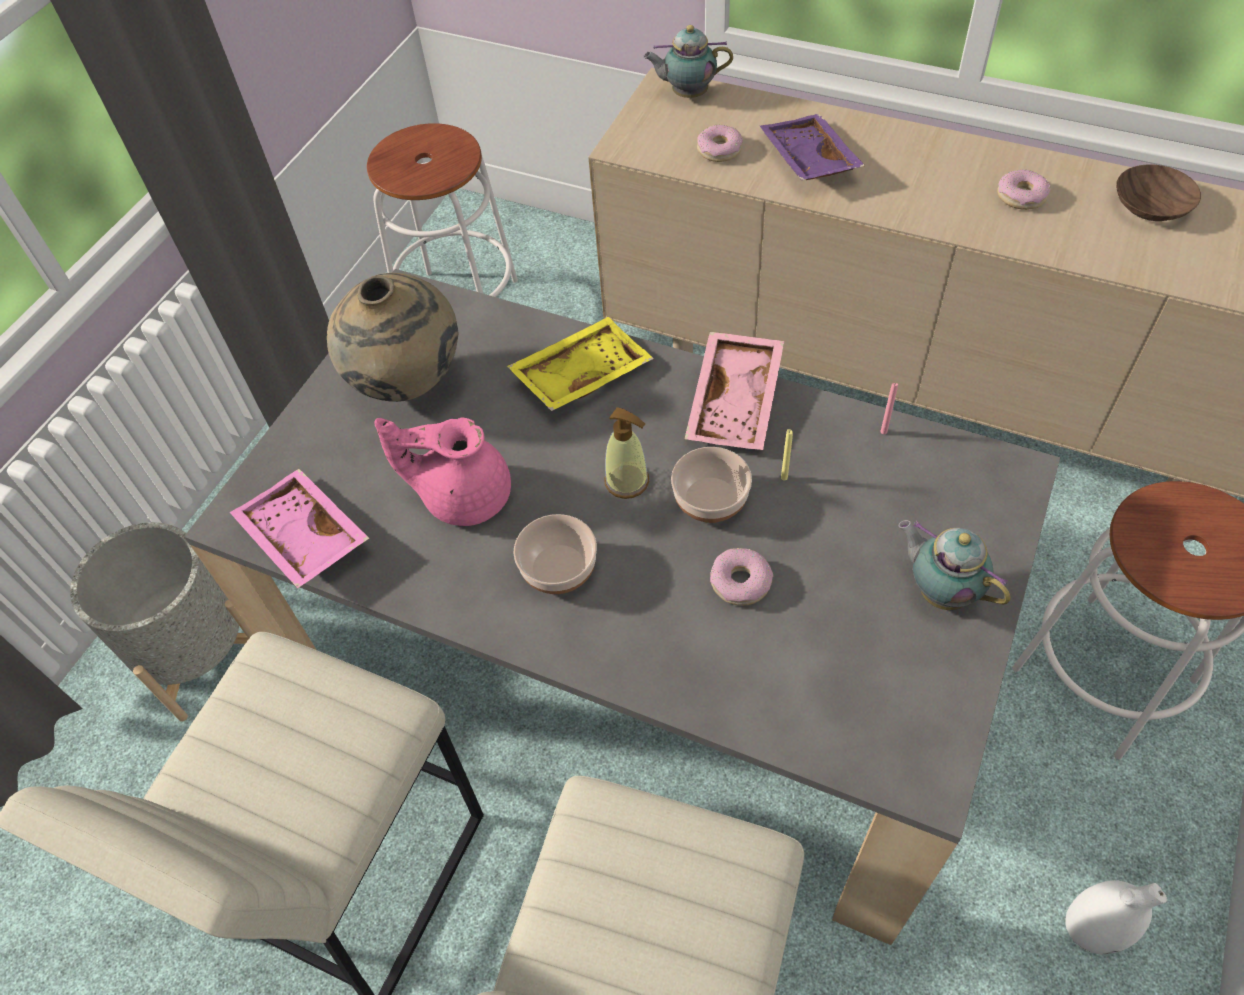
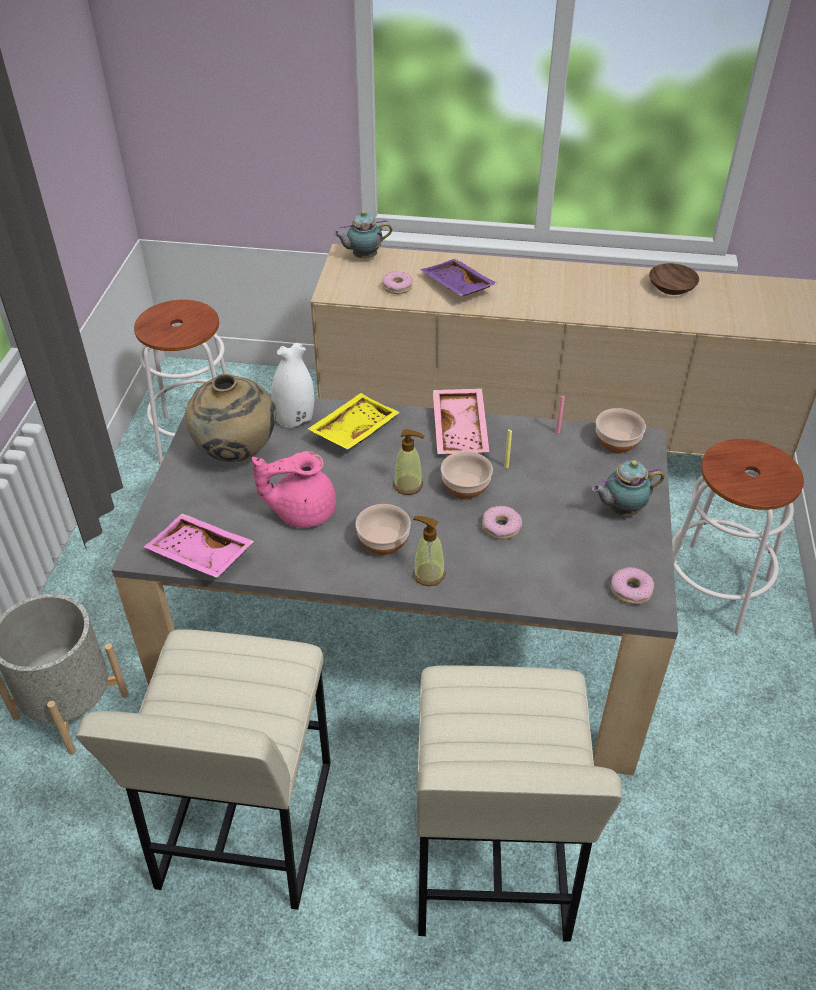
camera: 20 degrees left, 10 degrees down
teapot [898,520,1011,610] -> teapot turned 45 degrees counterclockwise [592,460,665,516]
donut [997,169,1051,210] -> donut moved to [610,567,654,604]
white vase [1065,880,1167,955] -> white vase moved to [271,343,314,429]
none -> soap dispenser [413,516,446,586]
none -> bowl [596,408,646,453]

